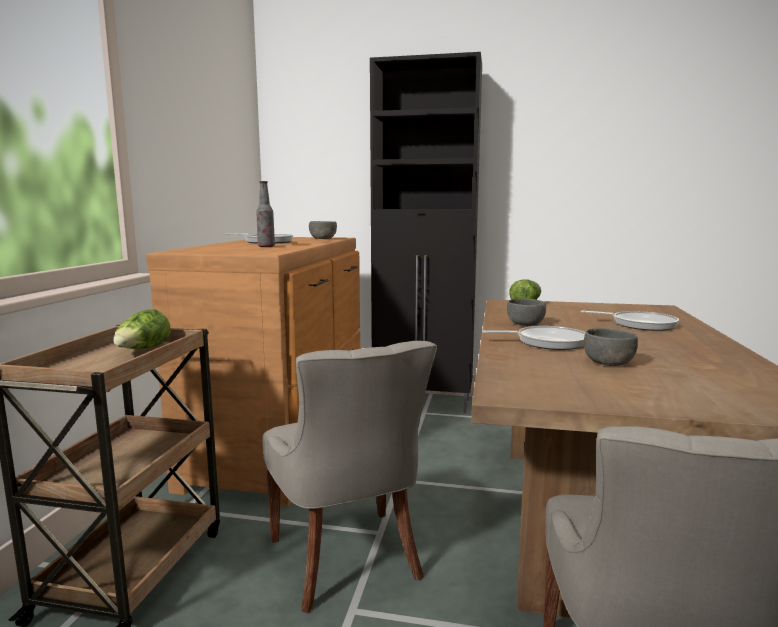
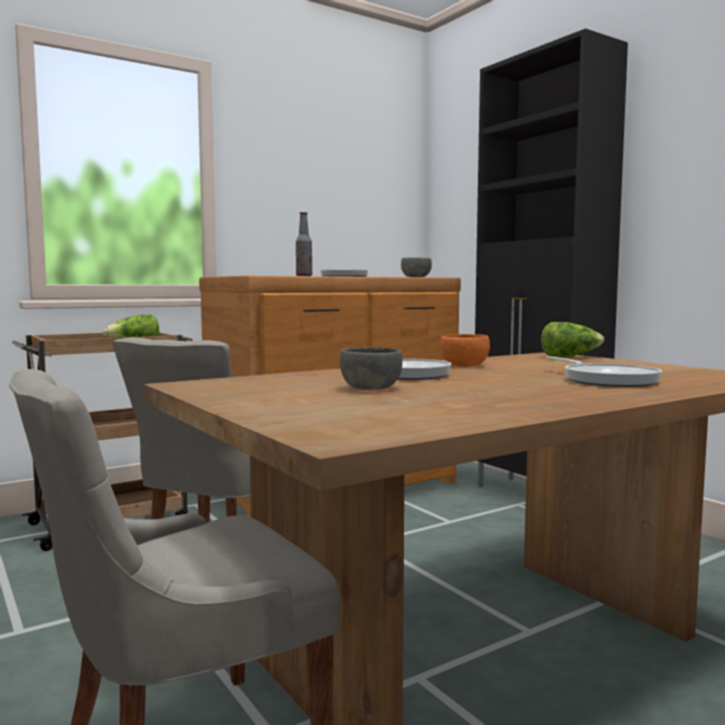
camera: 45 degrees right, 5 degrees down
grey bowl [507,299,546,326] -> orange bowl [441,334,490,367]

